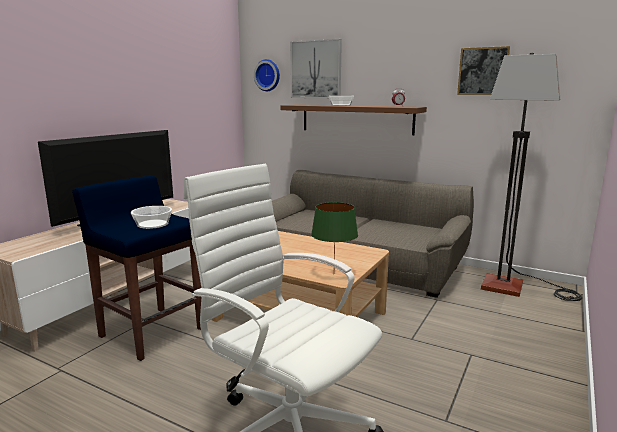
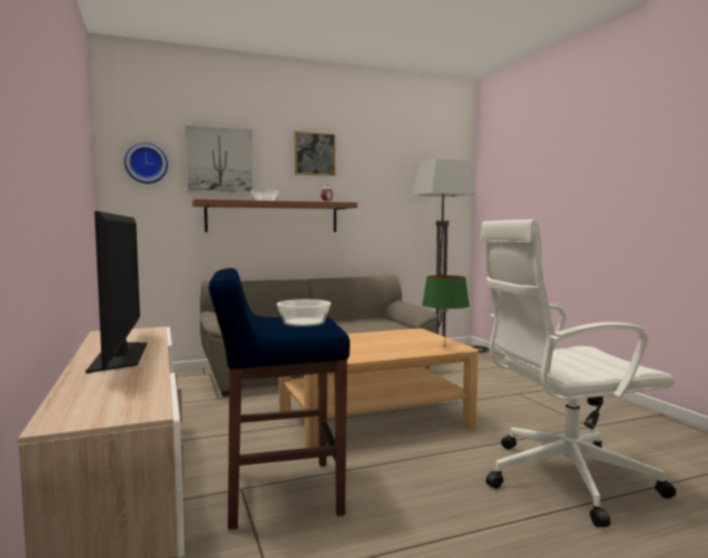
camera: 50 degrees left, 10 degrees down
picture [457,46,510,95] -> picture moved to [295,131,336,176]

